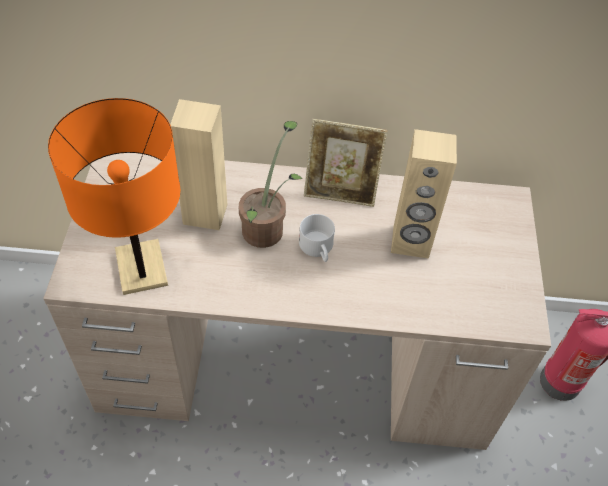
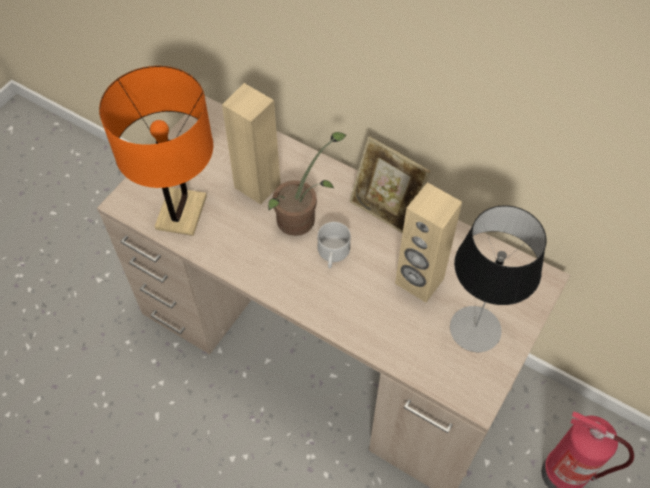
camera: 30 degrees right, 5 degrees up
none -> table lamp [450,205,546,352]

